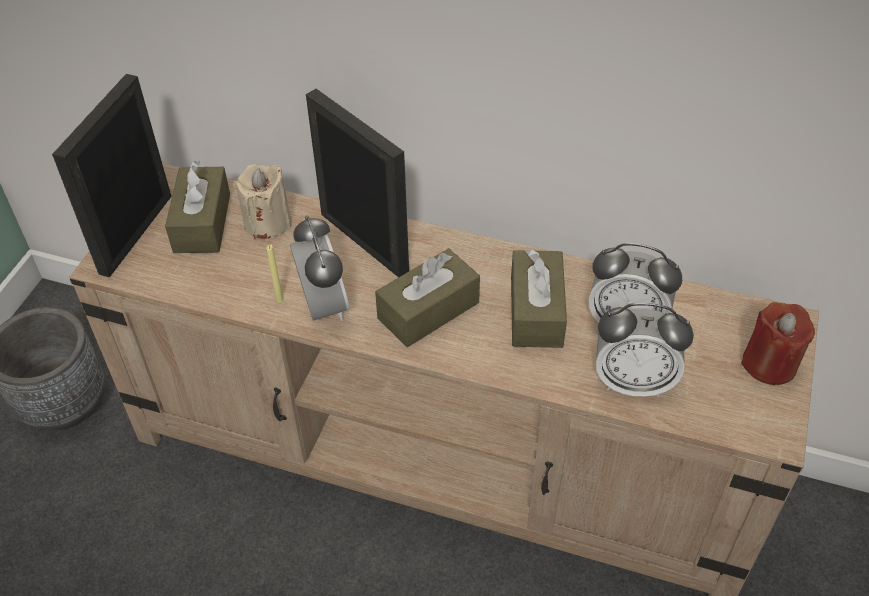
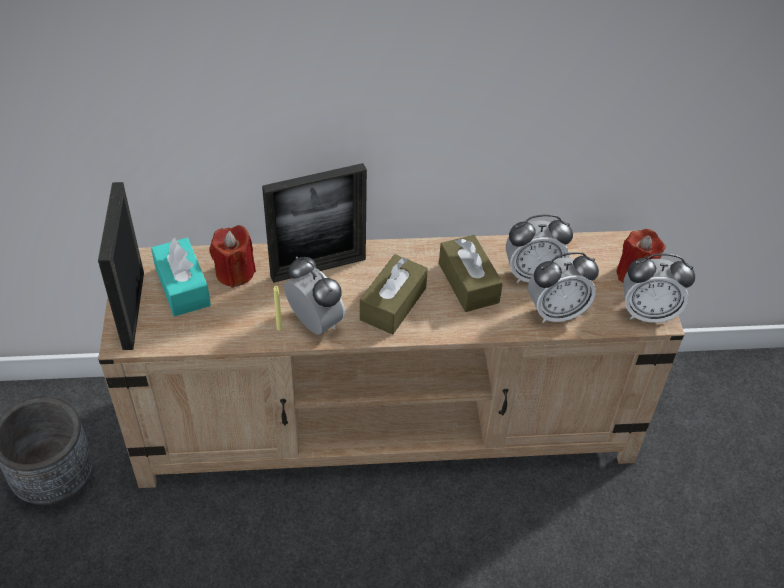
camera: 25 degrees left, 0 degrees up
brown tissue box [165,161,230,253] -> turquoise tissue box [151,238,211,317]
beige candle [236,164,291,239] -> red candle [209,225,256,288]
picture frame [306,89,409,277] -> picture frame turned 135 degrees clockwise [262,163,367,283]
none -> alarm clock [623,254,695,323]

